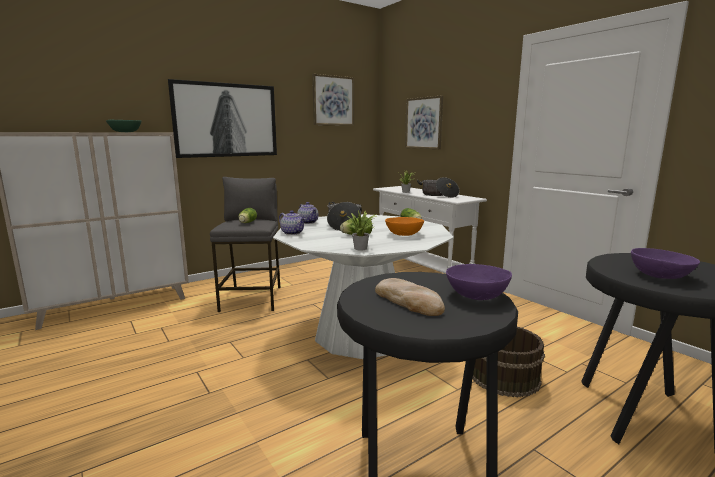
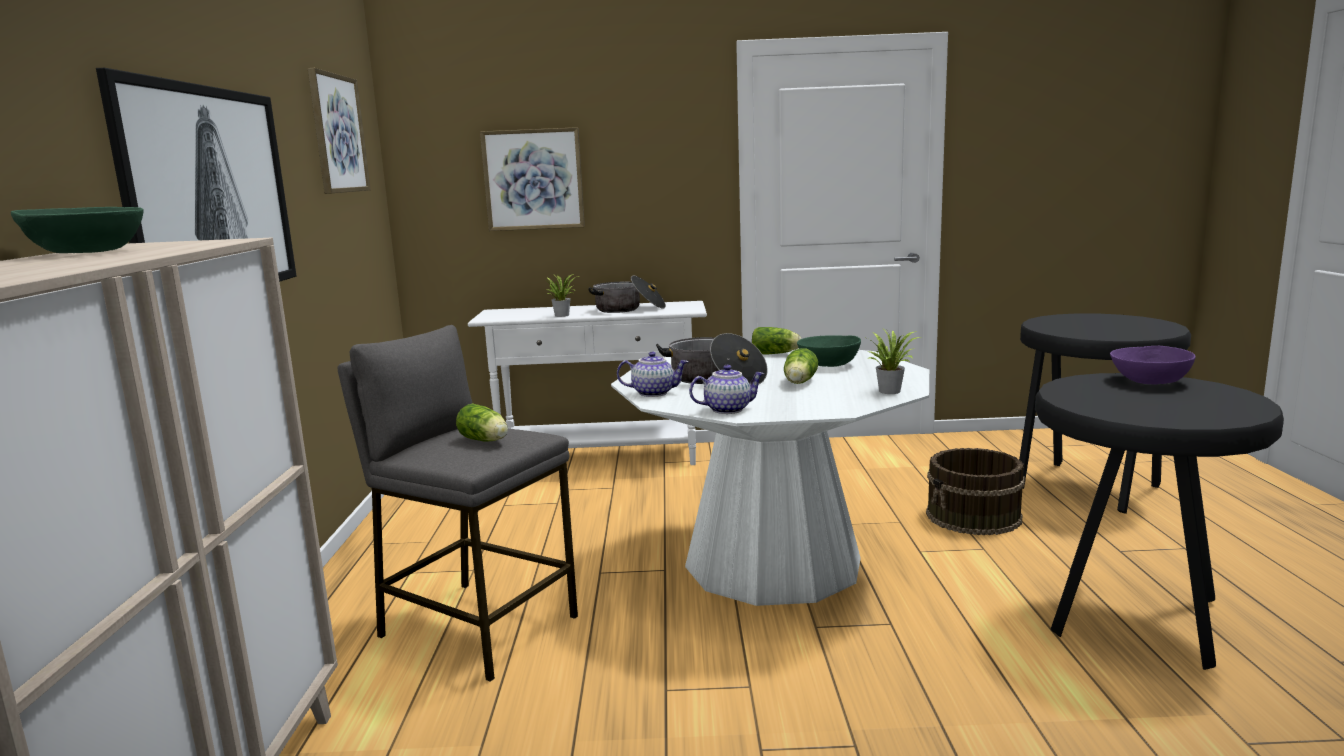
camera: 55 degrees left, 0 degrees up
bread [375,278,445,316] -> none
orange bowl [385,217,424,236] -> green bowl [797,335,861,367]
purple bowl [631,248,700,279] -> none

